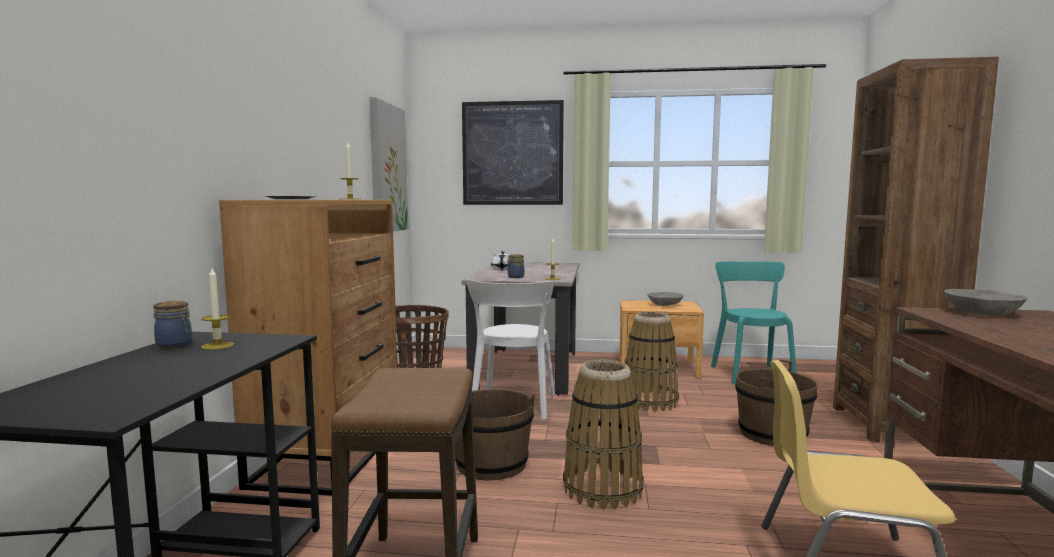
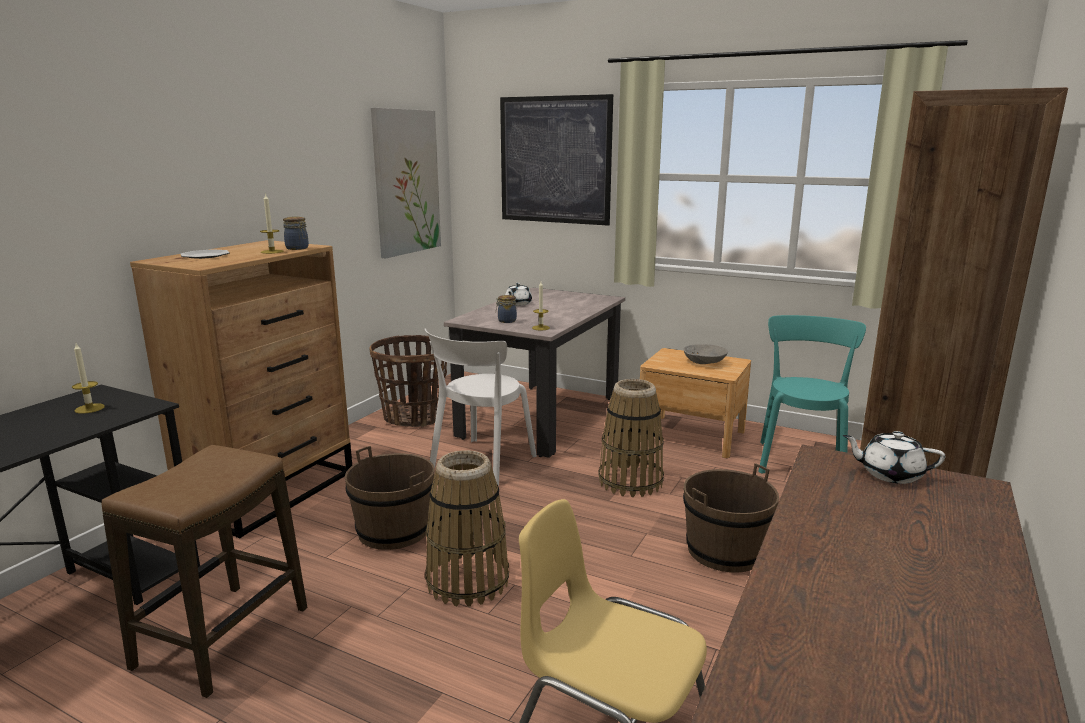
camera: 20 degrees right, 10 degrees up
jar [153,301,192,349] -> jar moved to [283,216,309,250]
grey bowl [944,289,1027,315] -> white teapot [843,431,945,484]

